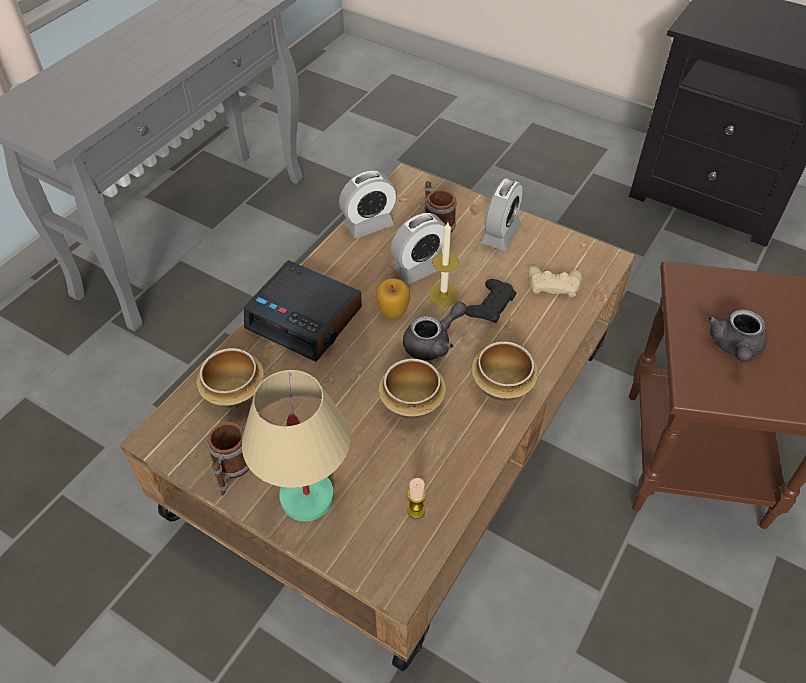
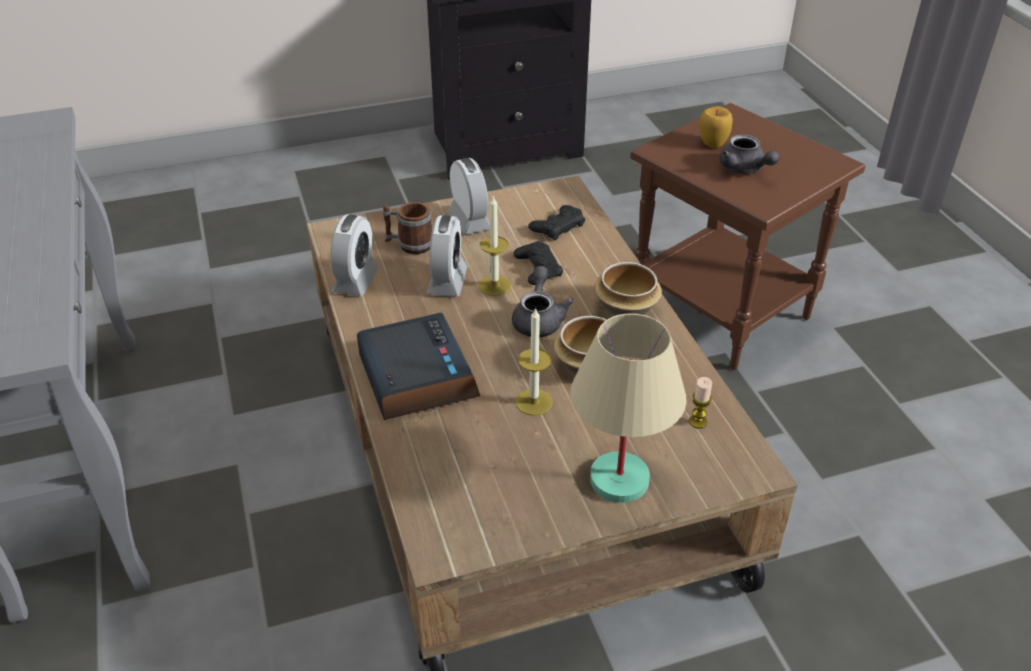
camera: 50 degrees left, 10 degrees down
bowl [197,348,264,409] -> none
mug [207,422,249,495] -> none
alarm clock [244,260,362,362] -> alarm clock turned 90 degrees counterclockwise [357,313,480,420]
apple [376,278,410,319] -> apple moved to [699,106,733,148]
beige game controller [528,266,582,297] -> black game controller [528,205,585,240]
none -> candle [515,307,553,416]

